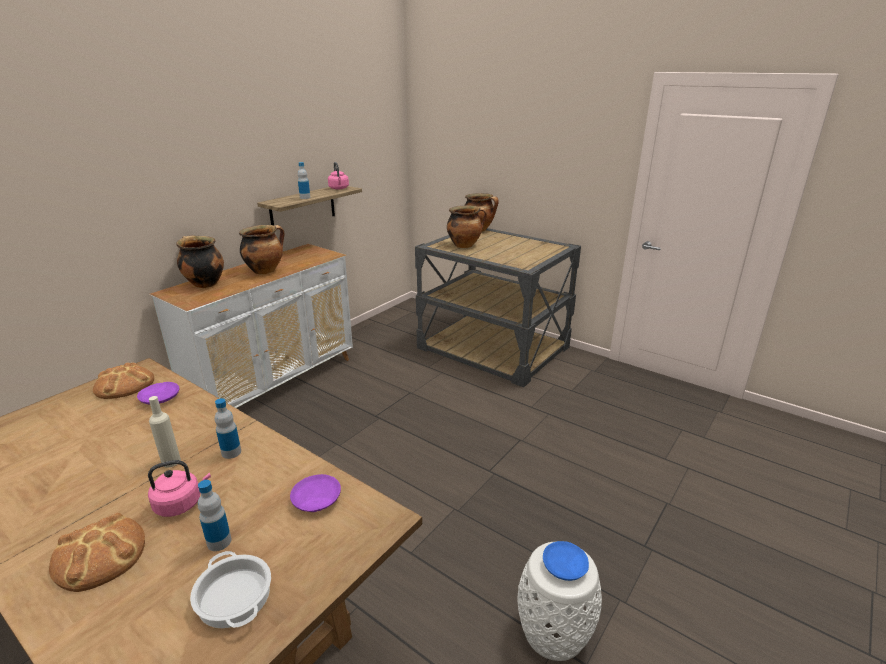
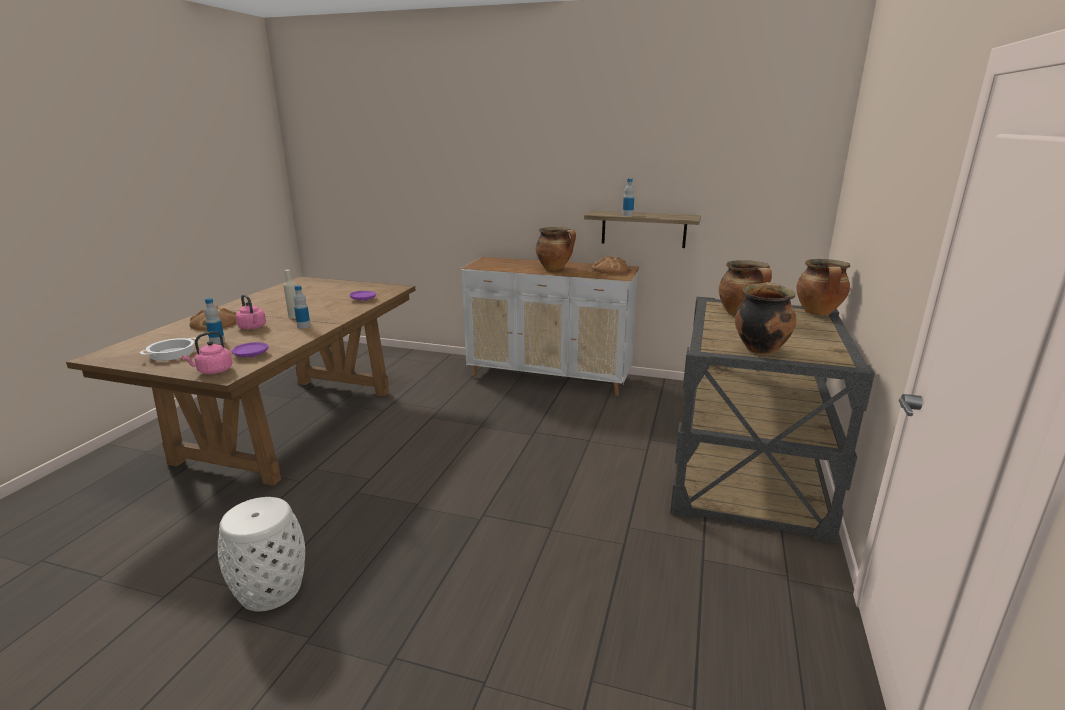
camera: 70 degrees right, 5 degrees down
bread [93,363,154,399] -> bread moved to [592,256,628,273]
cooking pot [176,236,224,288] -> cooking pot moved to [735,282,796,354]
pink kettle [328,162,349,190] -> pink kettle moved to [182,331,233,374]
blue plate [543,541,589,581] -> none

